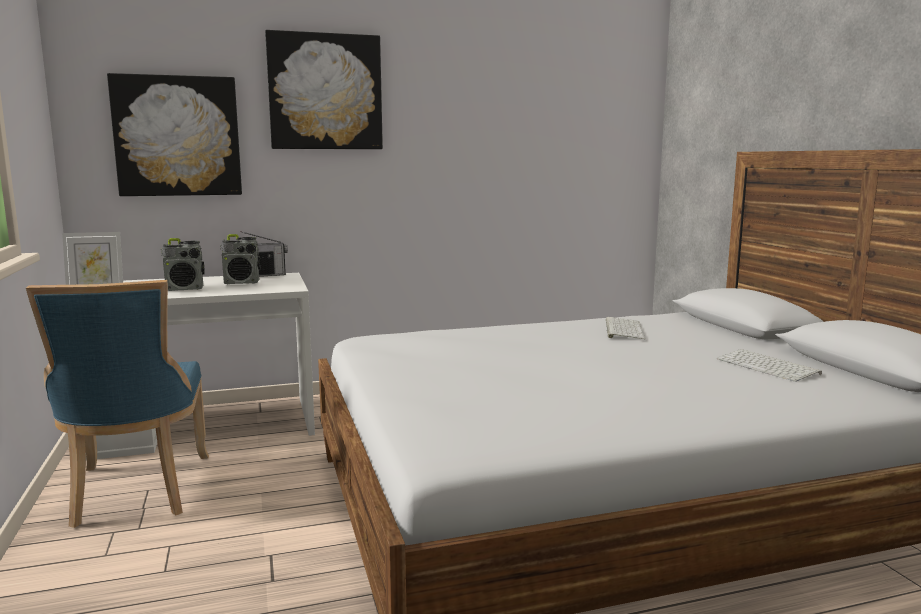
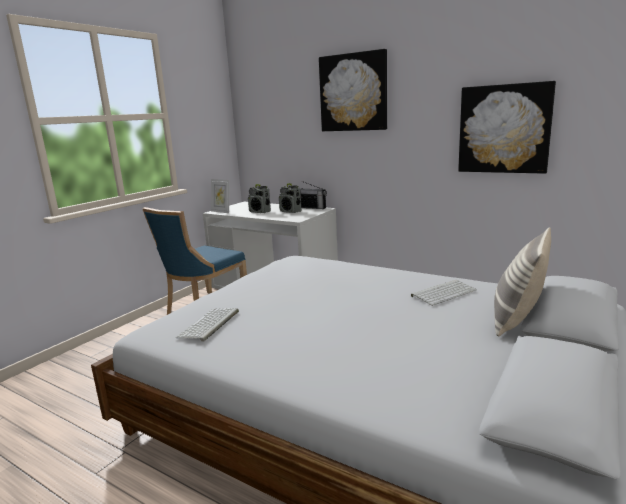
camera: 50 degrees right, 5 degrees up
picture [107,73,242,196] -> picture moved to [458,81,556,174]
keyboard [717,349,822,382] -> keyboard moved to [176,308,239,342]
none -> pillow [494,227,551,337]

